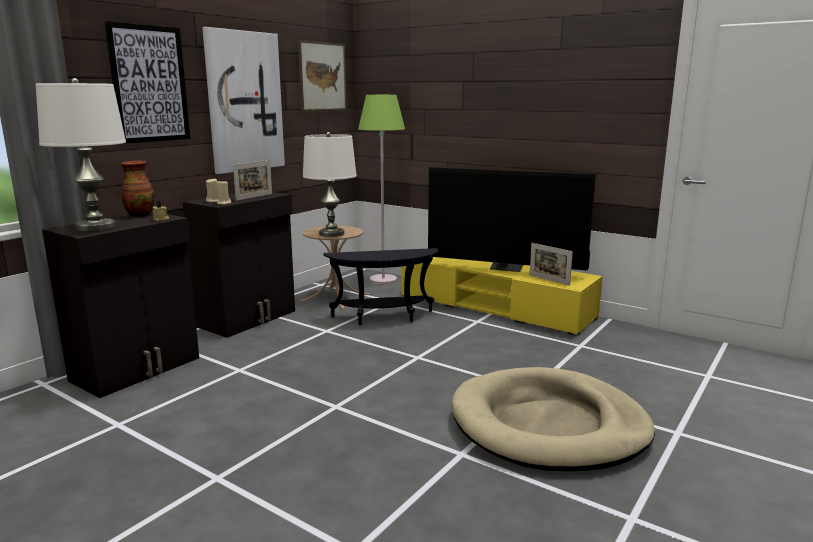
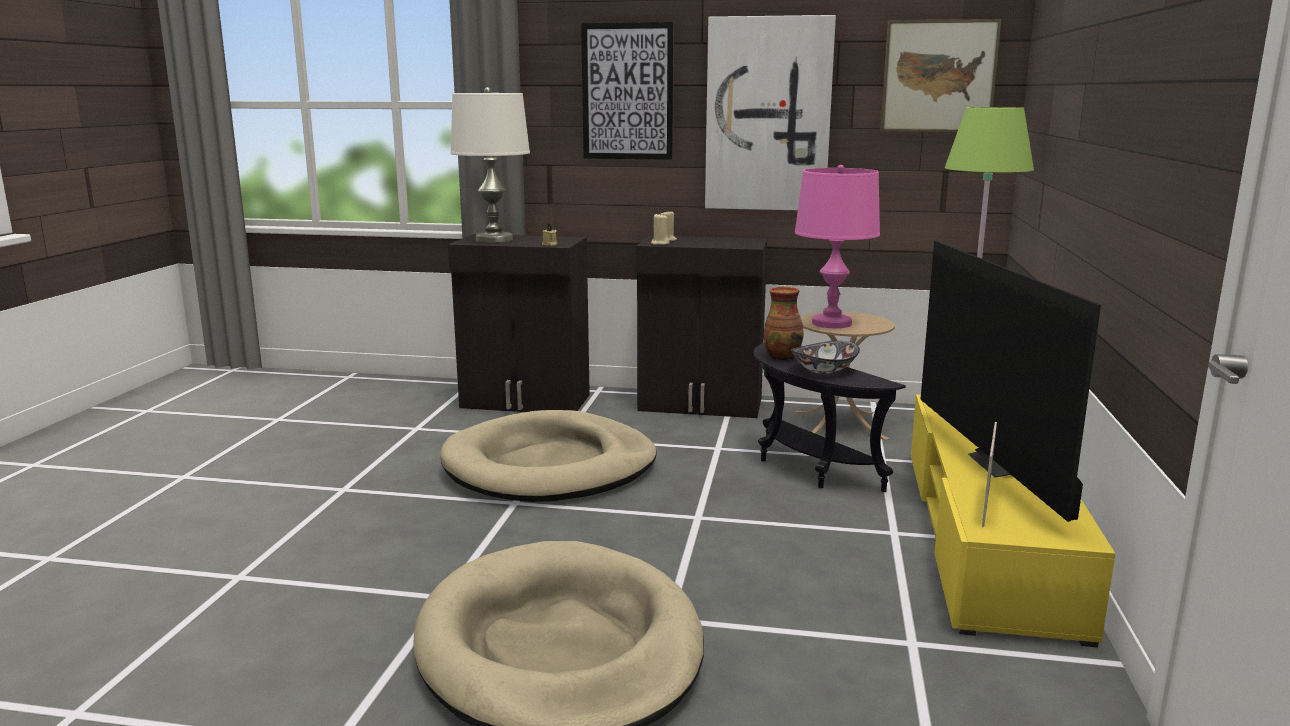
camera: 65 degrees right, 0 degrees up
vase [121,161,155,217] -> vase moved to [764,287,804,360]
picture frame [233,160,272,201] -> none
white table lamp [303,132,357,237] -> pink table lamp [795,165,880,328]
none -> beige dog bed [440,410,657,502]
none -> bowl [791,341,860,374]

